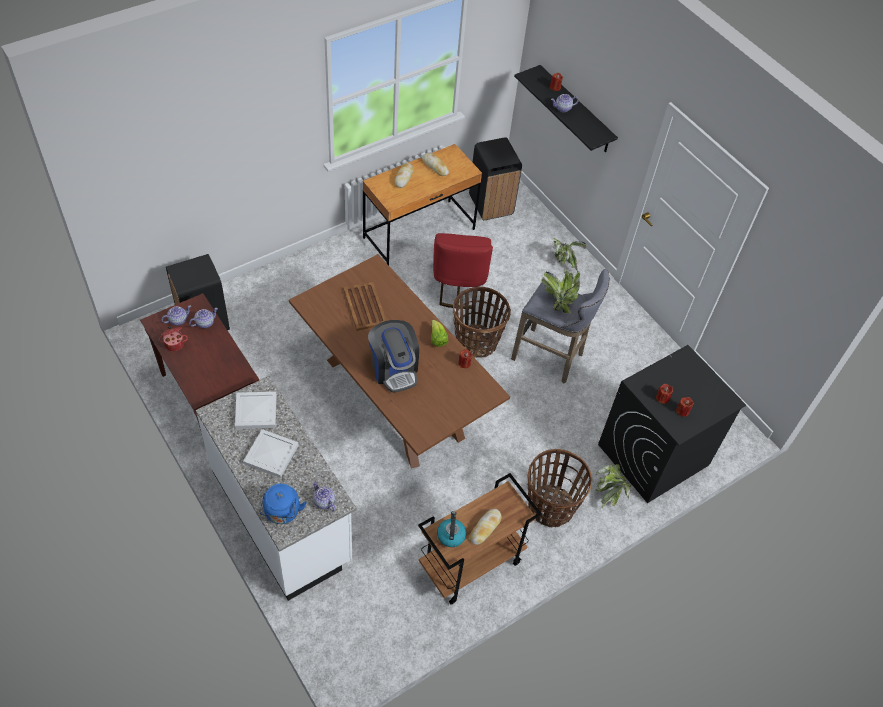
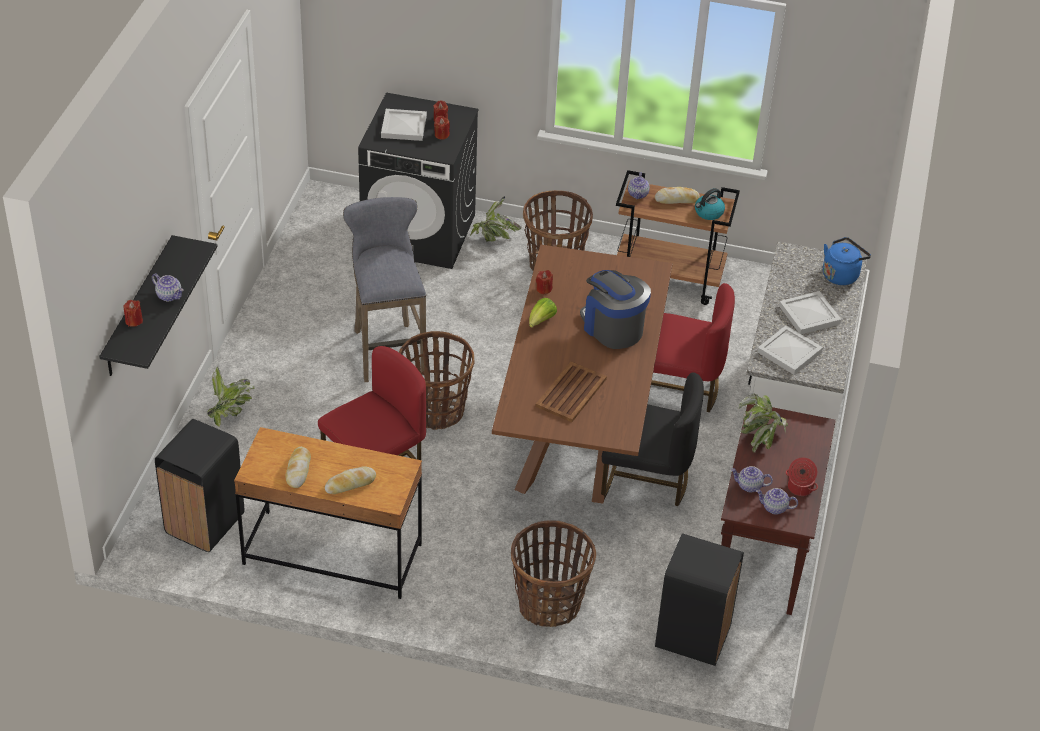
camera: 130 degrees left, 10 degrees down
teapot [313,481,335,511] -> teapot moved to [628,172,650,199]
coffee machine [368,320,419,393] -> coffee machine turned 60 degrees counterclockwise [580,270,651,349]
potted plant [542,269,581,313] -> potted plant moved to [739,394,788,453]
none -> white tray [381,109,427,141]
none -> basket [511,520,596,627]
none -> black chair [601,372,704,506]
none -> red chair [651,283,735,412]

